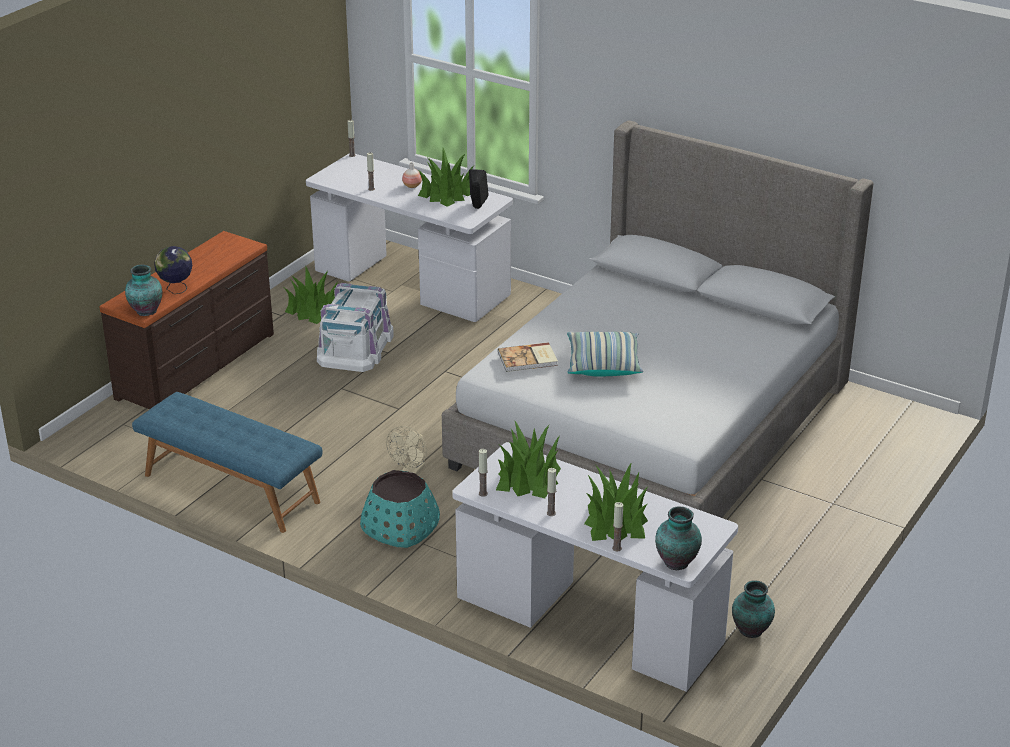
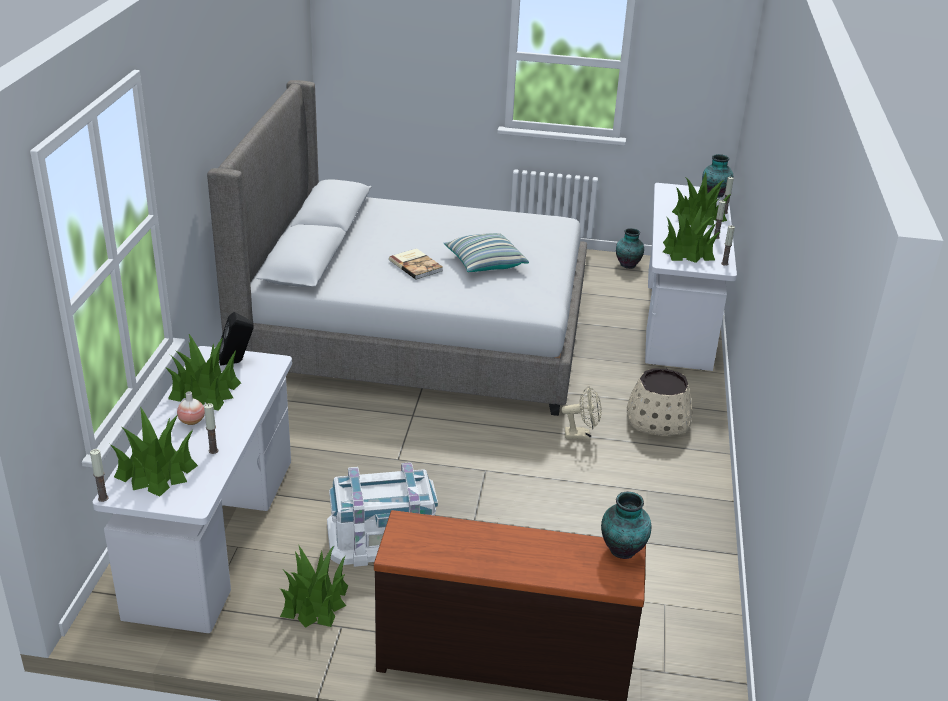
camera: 115 degrees left, 0 degrees up
blue bench [132,392,322,533] -> none
globe [154,246,192,294] -> none
turquoise planter [360,470,440,548] -> beige planter [627,369,693,436]
book [498,342,558,372] -> book moved to [389,248,443,280]
none -> potted plant [110,406,198,497]

